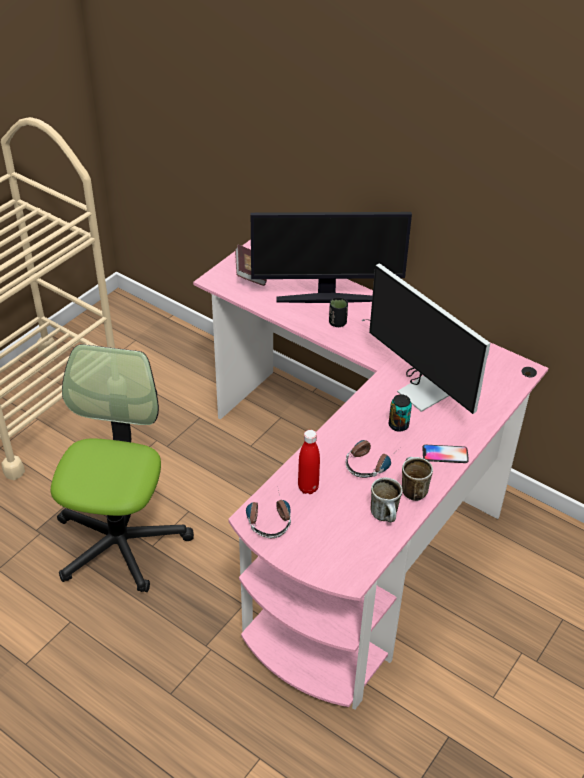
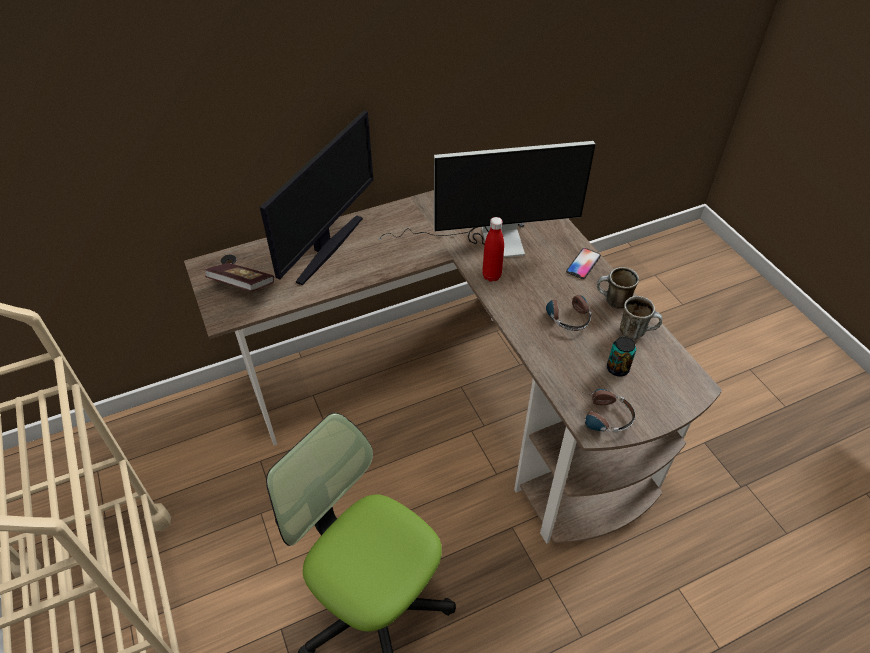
camera: 60 degrees left, 5 degrees up
pink desk [193,239,548,710] -> brown desk [184,190,722,544]
red bottle [298,430,320,494] -> red bottle moved to [482,217,504,282]
black cup [329,297,348,327] -> none
can [389,394,412,432] -> can moved to [607,337,636,376]

